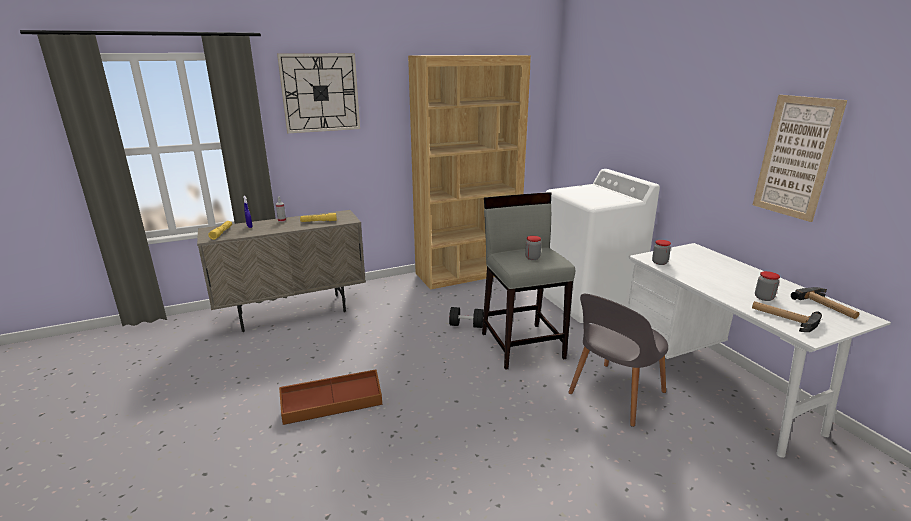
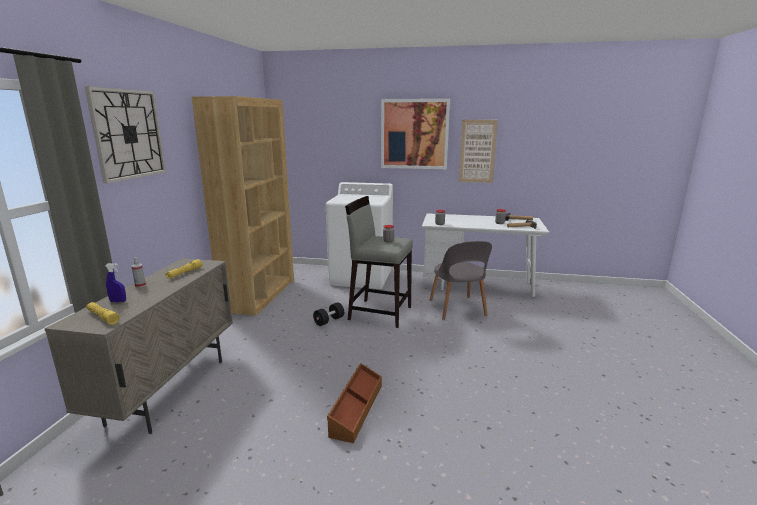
camera: 55 degrees left, 5 degrees down
none -> picture [381,99,450,169]

